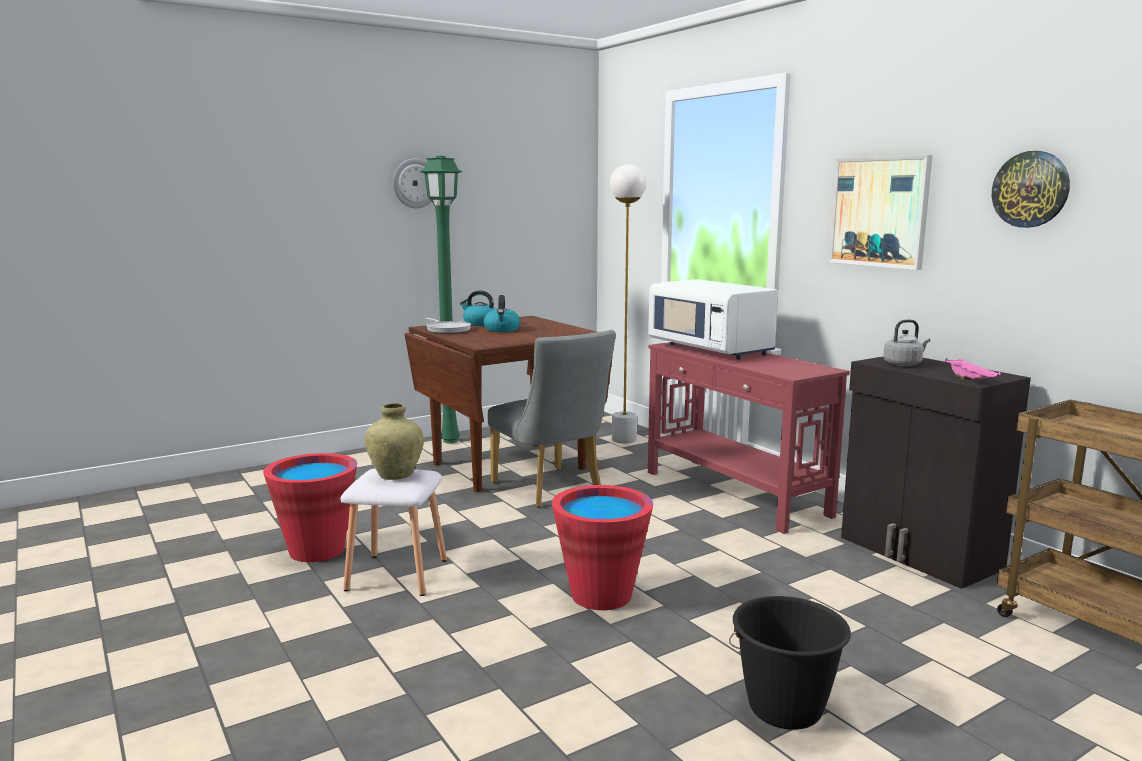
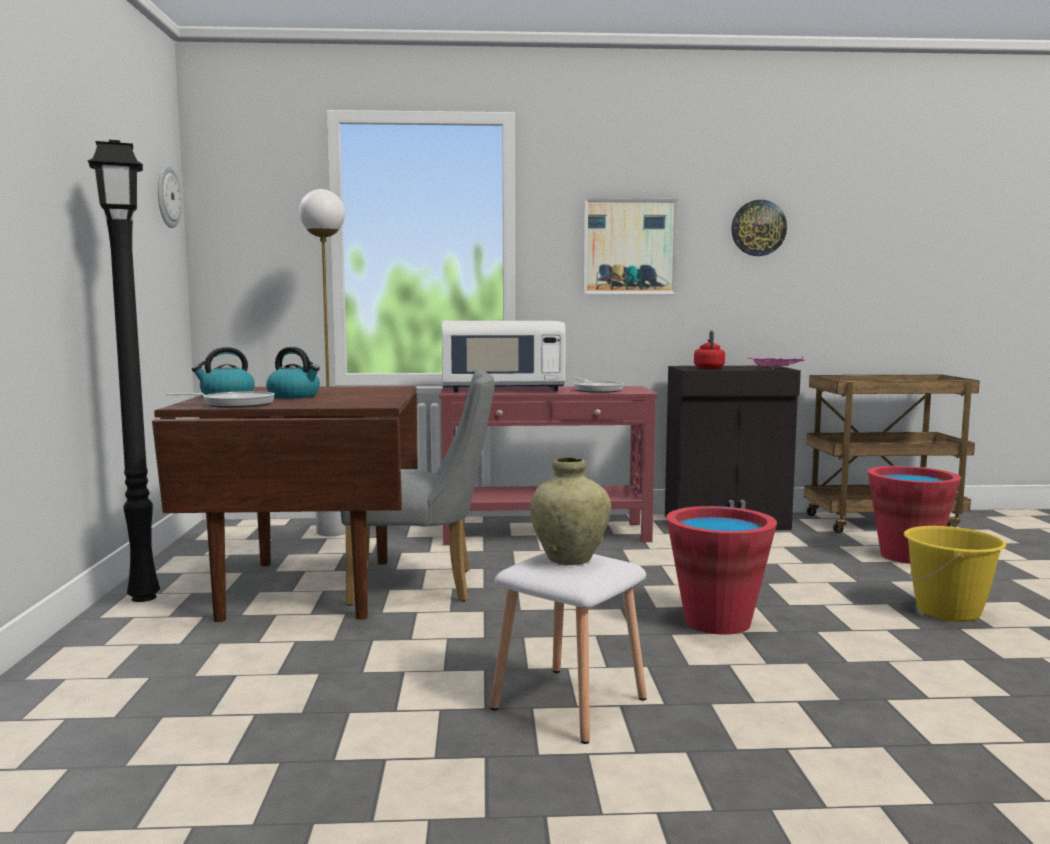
camera: 60 degrees left, 5 degrees down
red bucket [263,453,357,562] -> red bucket moved to [868,466,961,564]
wall clock [393,158,432,208] -> wall clock moved to [158,166,182,228]
green floor lamp [420,156,462,443] -> black floor lamp [88,140,160,602]
black bucket [729,596,851,730] -> yellow bucket [904,526,1006,622]
grey kettle [883,320,930,366] -> red kettle [694,330,725,369]
none -> frying pan [573,378,624,393]

